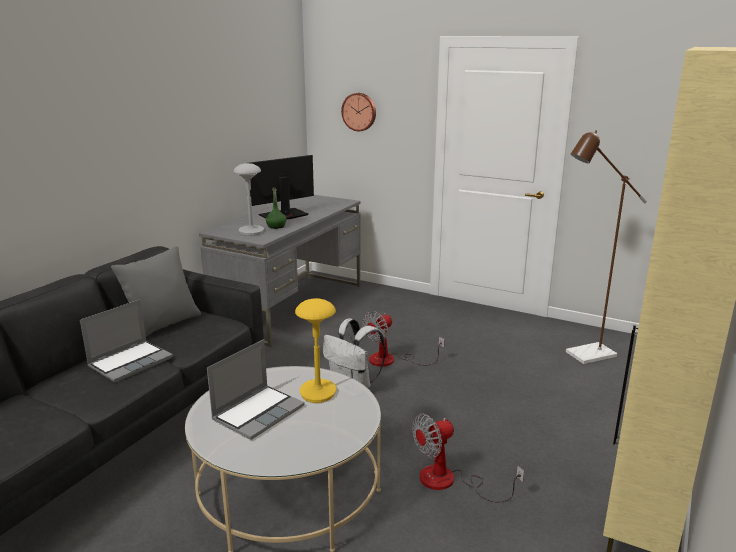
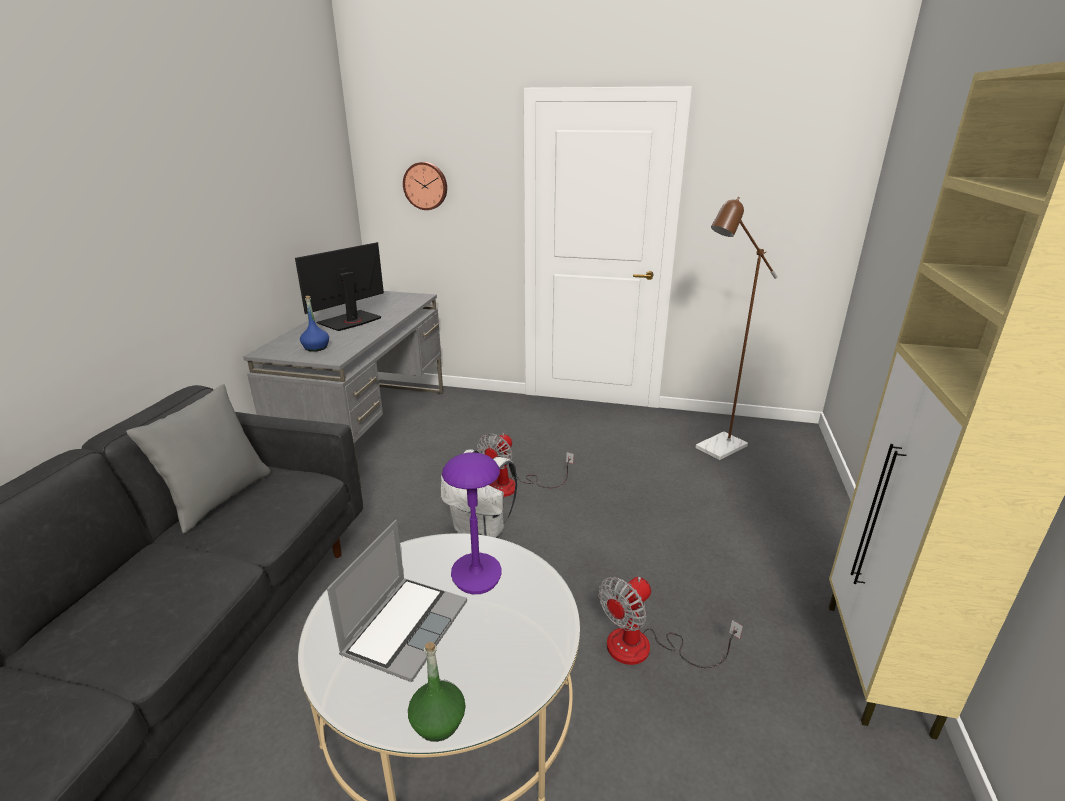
camera: 15 degrees left, 5 degrees up
laptop [80,299,173,382] -> none
grey table lamp [234,163,264,236] -> blue bottle [300,296,329,352]
green bottle [266,187,287,229] -> green bottle moved to [408,642,466,742]
yellow table lamp [295,298,336,403] -> purple table lamp [442,452,502,594]

